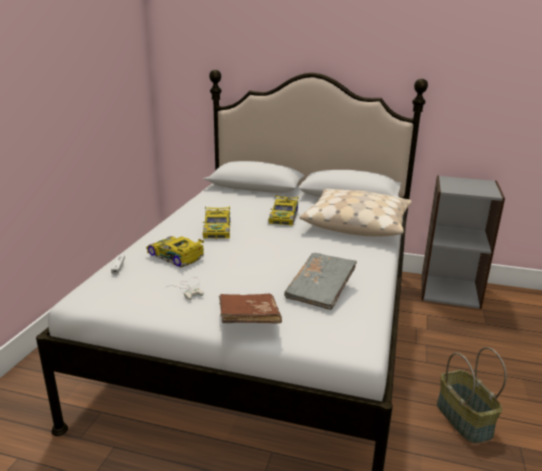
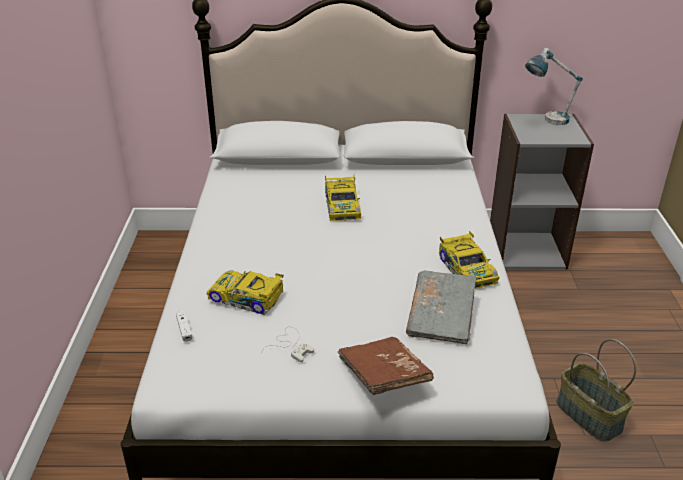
camera: 15 degrees left, 10 degrees up
toy car [203,206,231,239] -> toy car moved to [439,231,499,289]
beige pillow [299,189,412,236] -> none
none -> table lamp [525,48,583,125]

